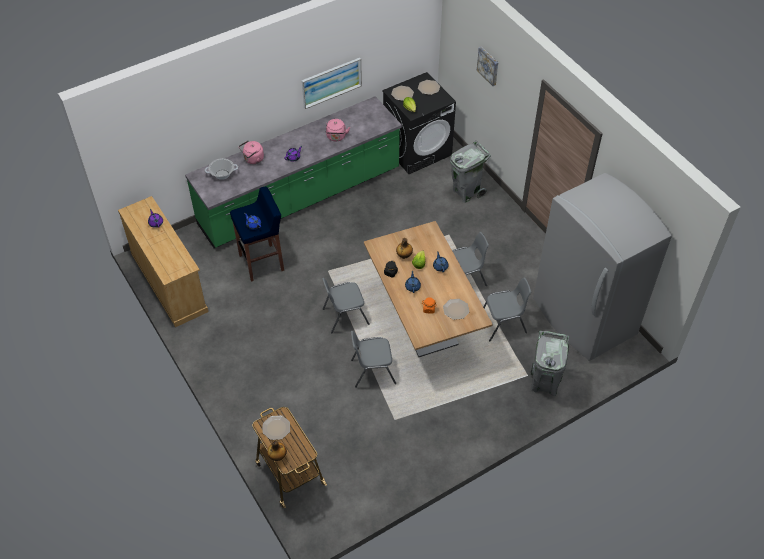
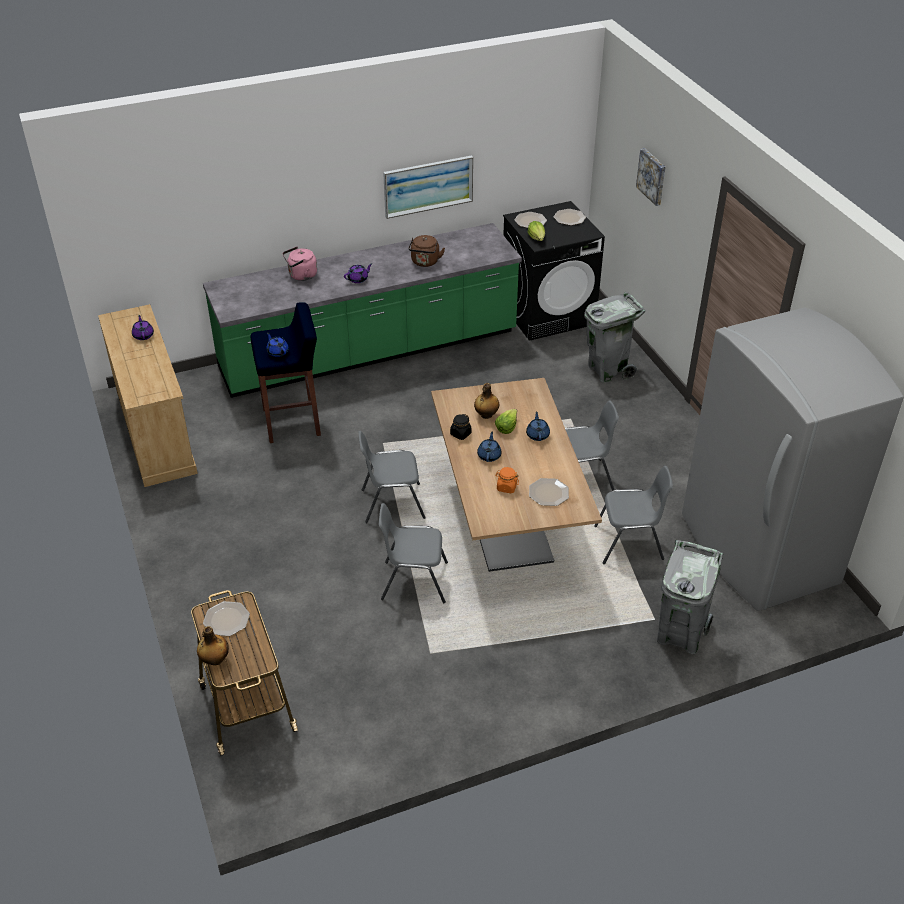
camera: 10 degrees right, 10 degrees down
cooking pot [205,158,238,180] -> none
pink kettle [325,119,350,142] -> brown kettle [408,235,445,267]

